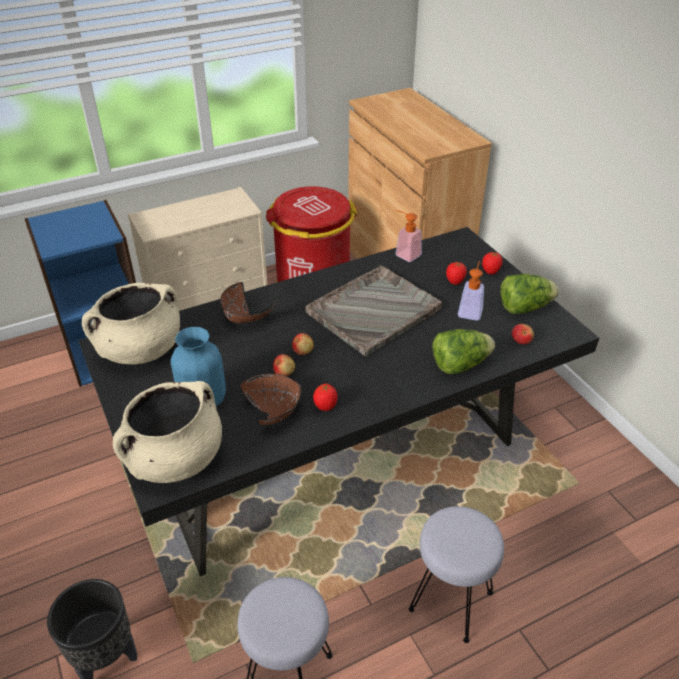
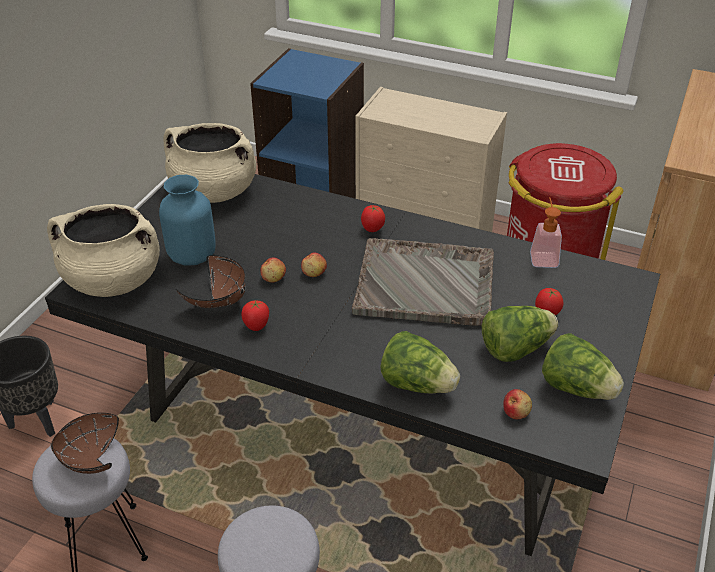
camera: 50 degrees right, 0 degrees up
brown bowl [220,282,277,324] -> brown bowl moved to [51,413,119,474]
soap dispenser [458,261,484,321] -> lettuce [482,306,558,362]
tomato [482,252,502,275] -> tomato moved to [361,205,385,232]

